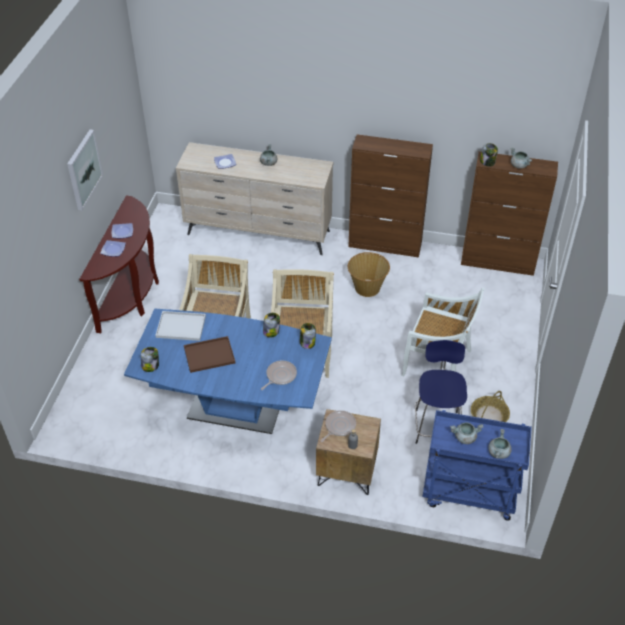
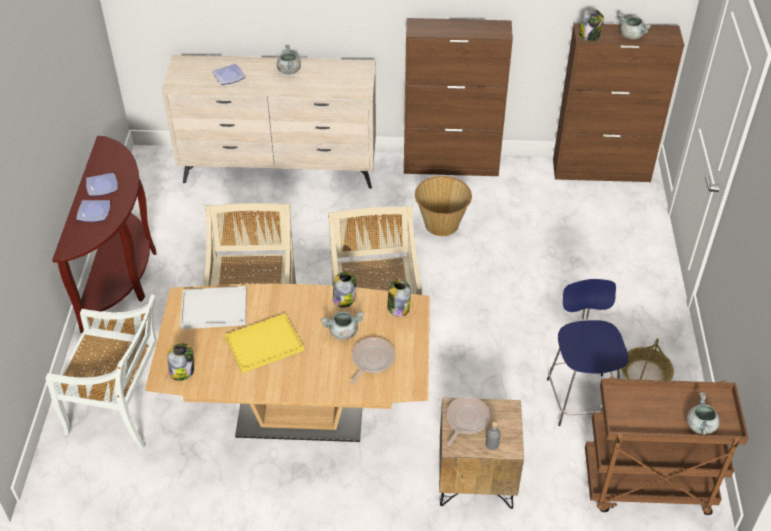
camera: 10 degrees left, 0 degrees up
picture [67,130,103,210] -> none
blue dining table [124,309,332,434] -> brown dining table [145,284,430,442]
brown tray [184,336,235,373] -> yellow tray [225,314,304,373]
white chair [401,287,485,376] -> white chair moved to [46,294,157,449]
blue cart [422,410,532,521] -> brown cart [585,377,748,515]
grey cooking pot [450,422,483,444] -> grey cooking pot moved to [321,311,364,340]

